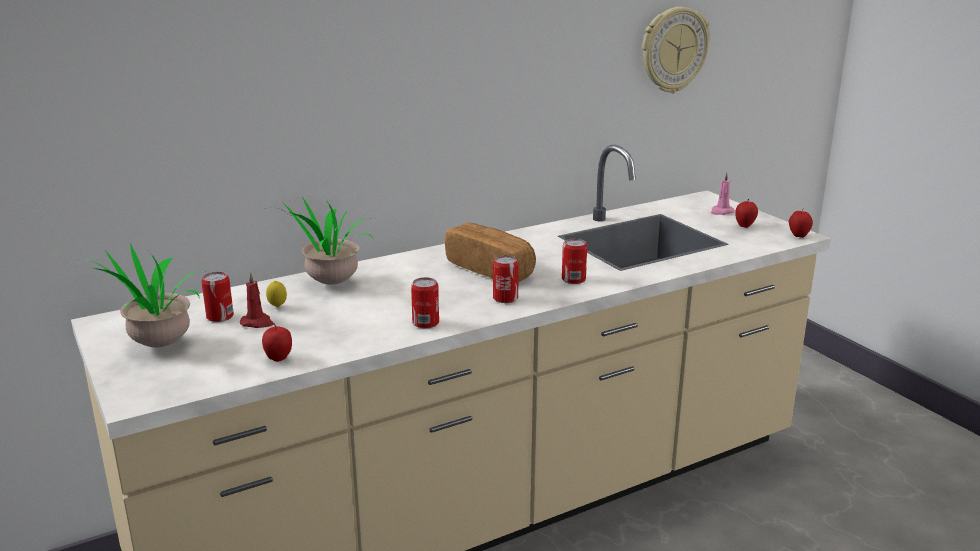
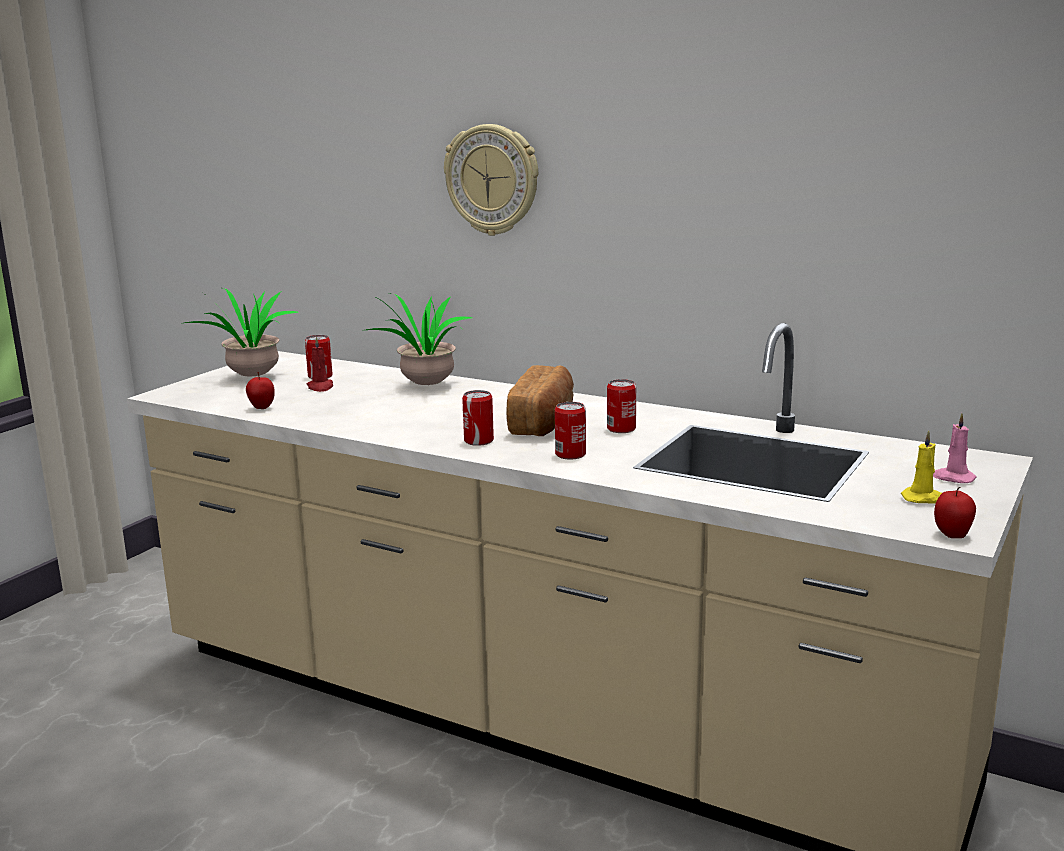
camera: 60 degrees right, 5 degrees down
lemon [266,281,287,307] -> none
can [411,277,439,328] -> can moved to [607,379,636,433]
wall clock [642,7,710,93] -> wall clock moved to [444,124,538,236]
apple [735,199,758,228] -> yellow candle [901,431,942,504]

